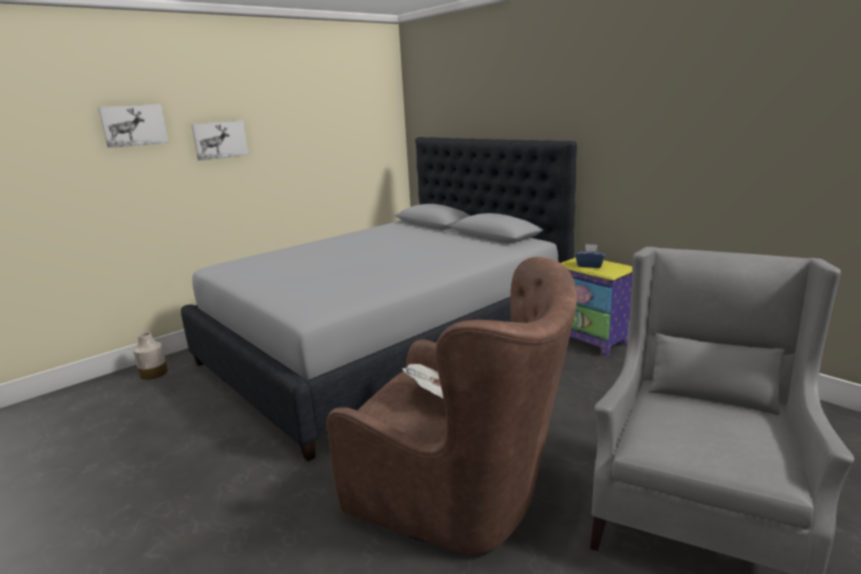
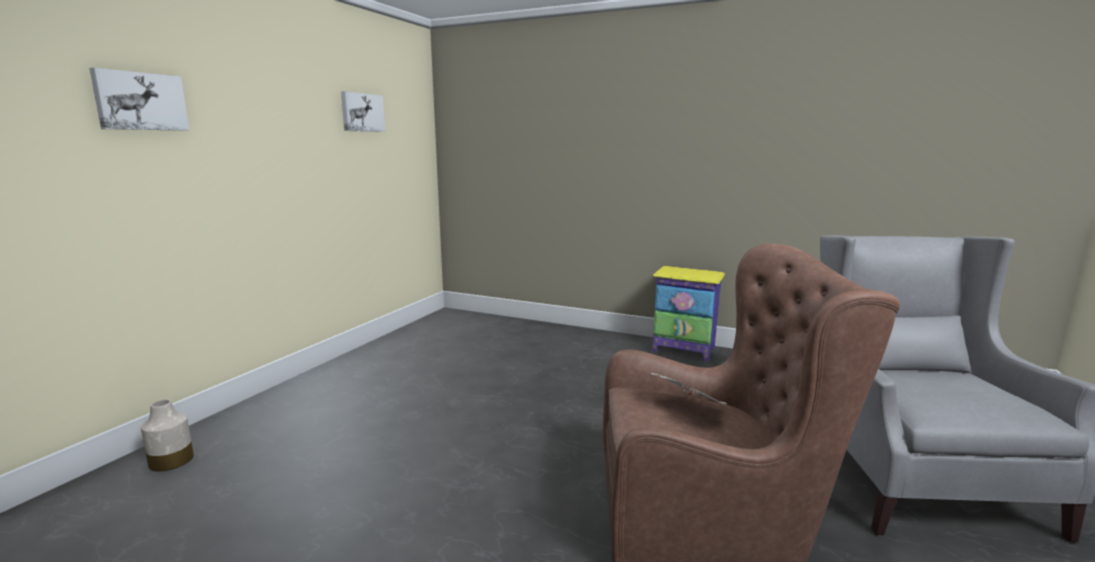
camera: 25 degrees left, 5 degrees down
grey bed [181,137,577,461] -> none
picture [191,121,249,161] -> picture moved to [341,91,385,132]
blue tissue box [575,244,606,268] -> none

